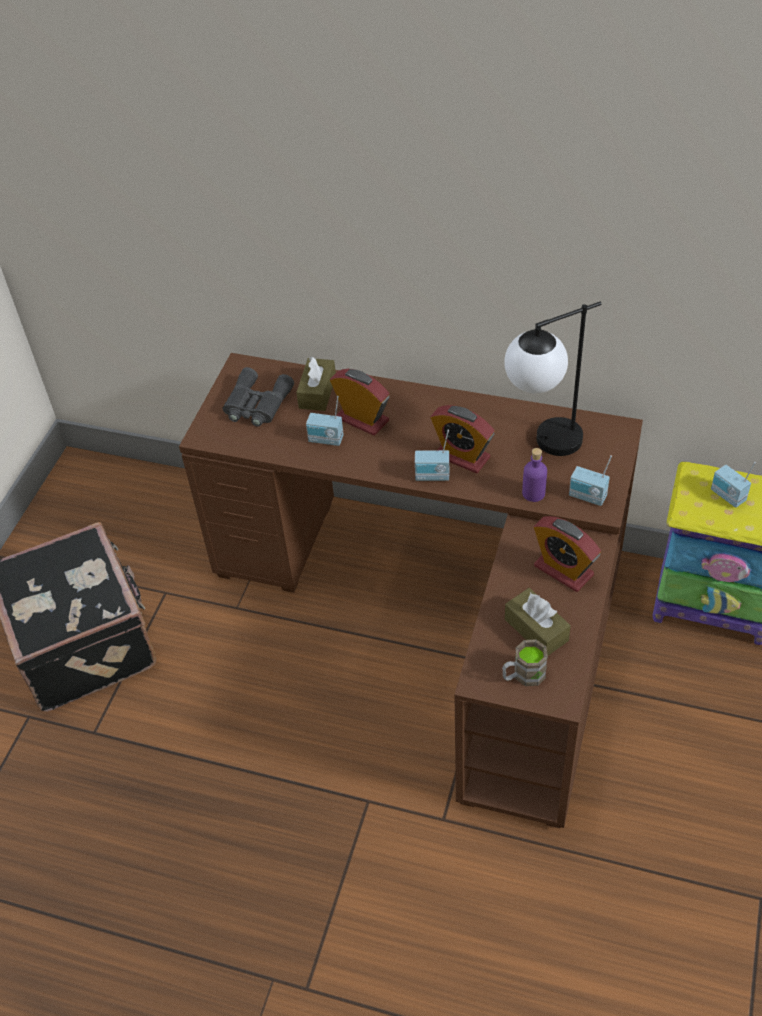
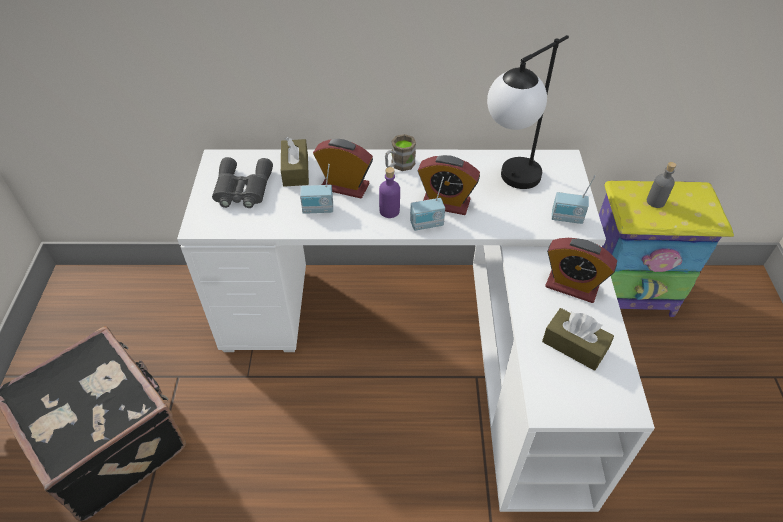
camera: 20 degrees left, 0 degrees up
brown desk [179,353,643,828] -> white desk [177,149,655,512]
brown mug [502,640,548,686] -> brown mug moved to [385,134,416,171]
purple bottle [522,448,547,502] -> purple bottle moved to [379,167,400,218]
radio [711,462,756,508] -> grey bottle [647,162,676,208]

